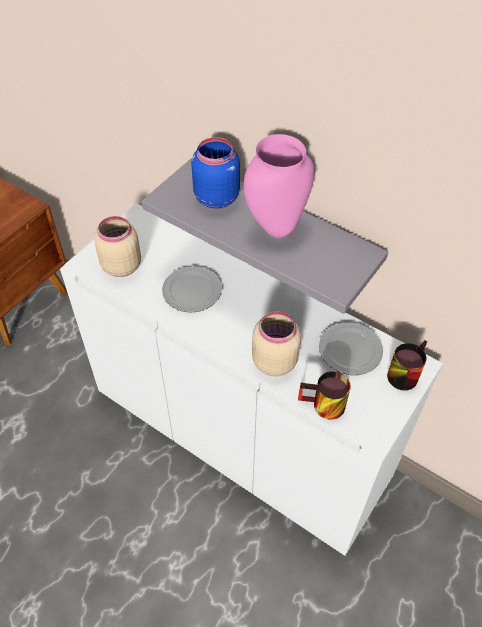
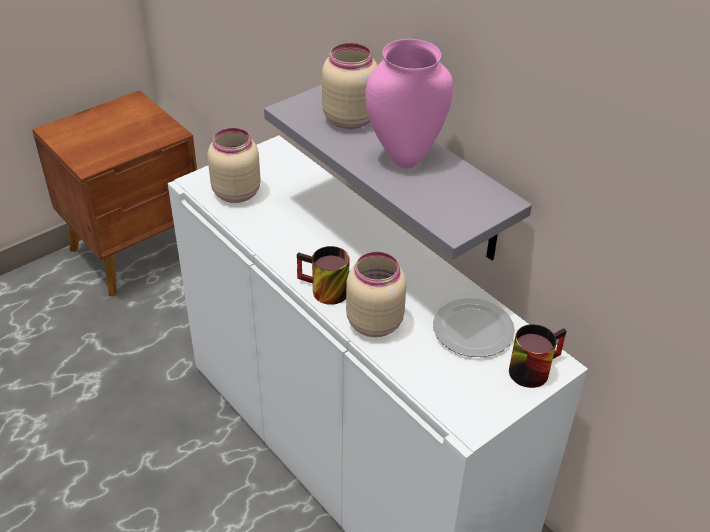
camera: 15 degrees right, 10 degrees down
plate [162,266,222,312] -> none
blue jar [191,137,240,209] -> beige jar [322,43,377,129]
mug [298,371,351,420] -> mug moved to [297,246,349,305]

